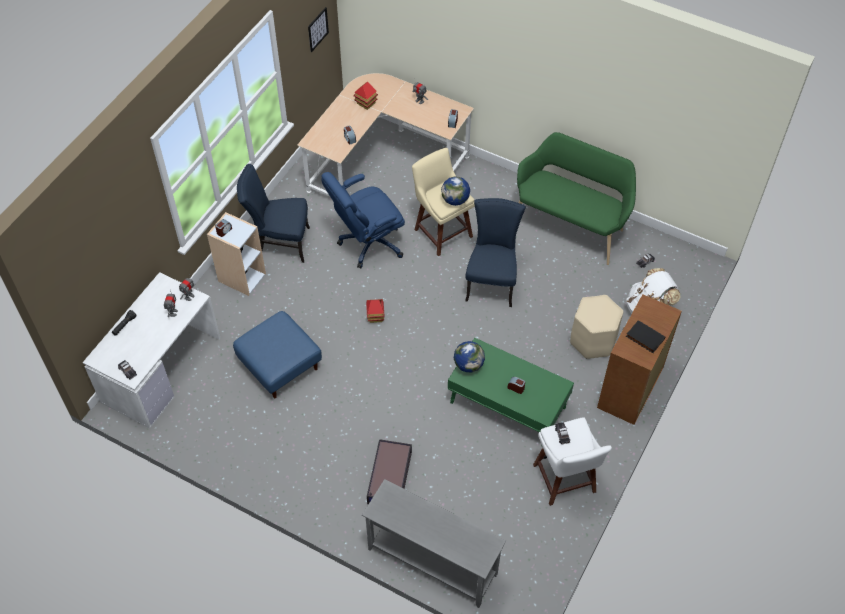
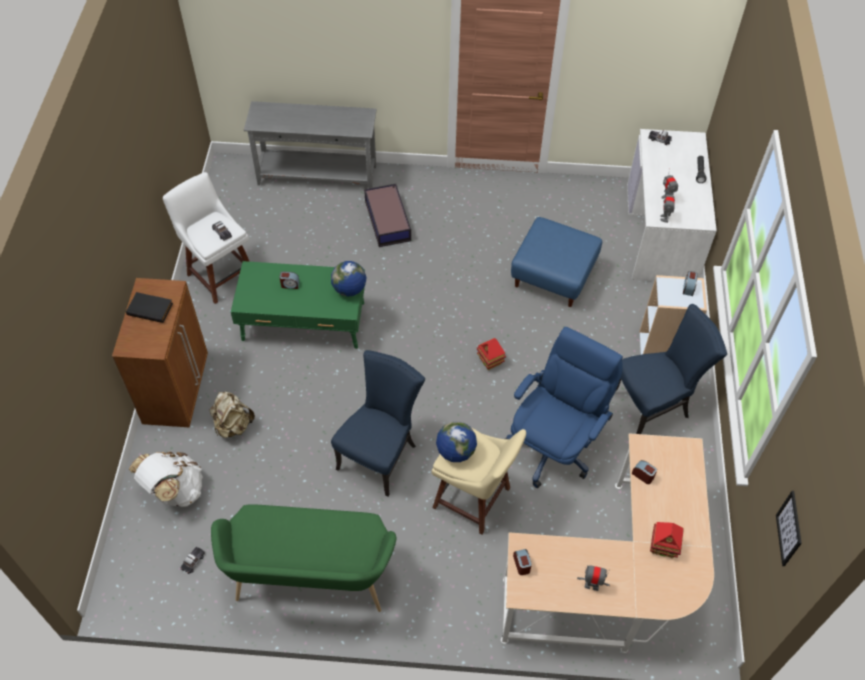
camera: 155 degrees right, 0 degrees up
blue chair [465,198,526,307] -> blue chair turned 135 degrees counterclockwise [331,350,425,497]
beige stool [570,295,623,359] -> beige backpack [210,391,255,438]

